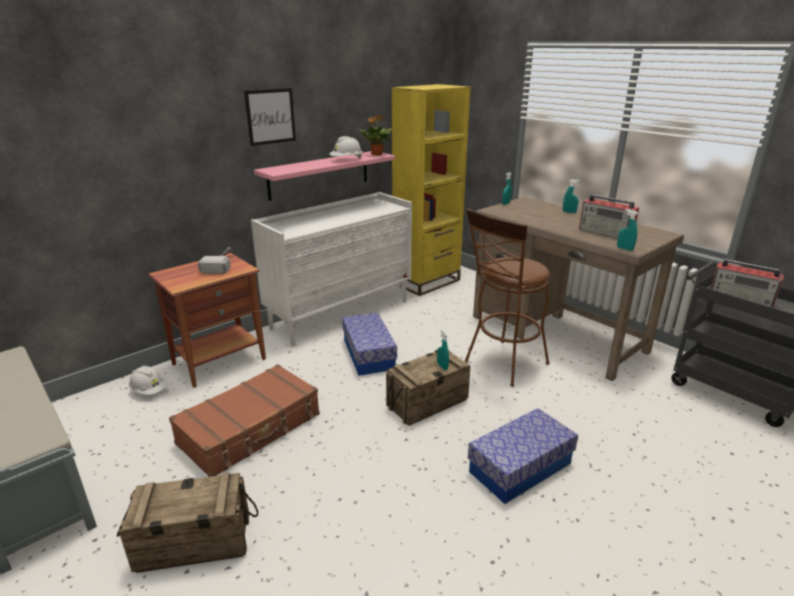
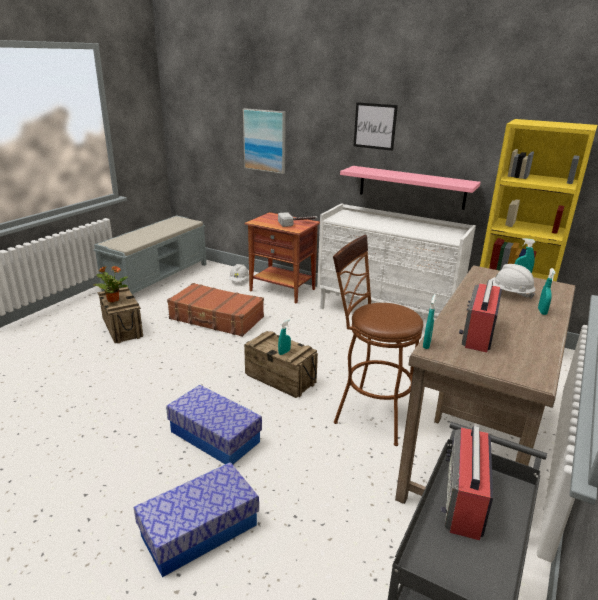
camera: 70 degrees right, 0 degrees up
white hard hat [329,136,362,158] -> white hard hat moved to [490,264,536,299]
storage box [342,313,397,376] -> storage box moved to [134,462,259,577]
potted plant [359,115,393,155] -> potted plant moved to [94,266,128,303]
none -> picture [243,108,286,174]

